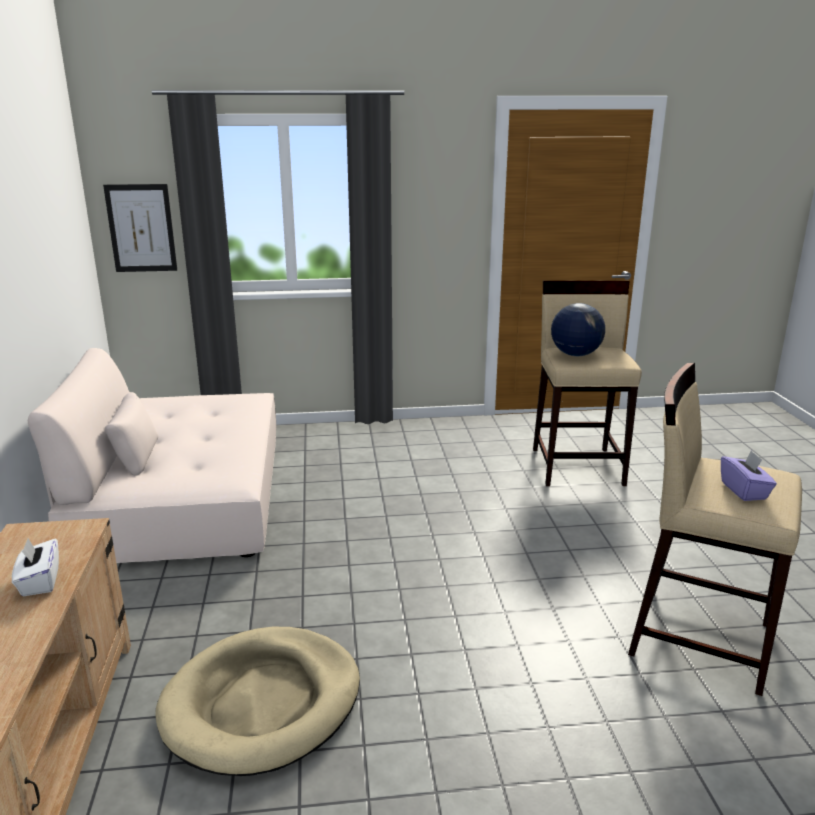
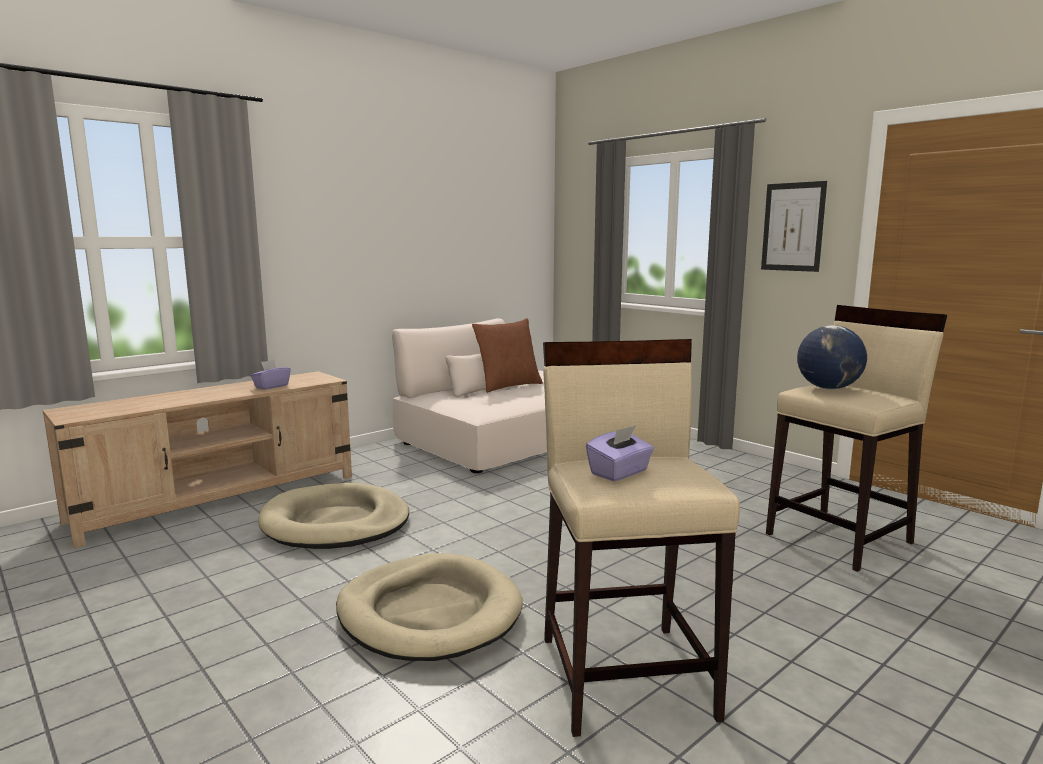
camera: 55 degrees right, 10 degrees down
white tissue box [12,539,59,596] -> purple tissue box [250,360,291,390]
picture [103,184,177,272] -> picture moved to [761,181,827,272]
none -> beige dog bed [336,553,523,661]
none -> brown pillow [472,318,543,393]

